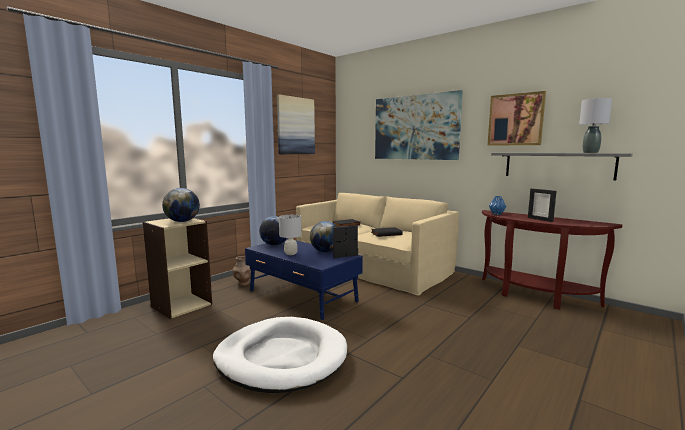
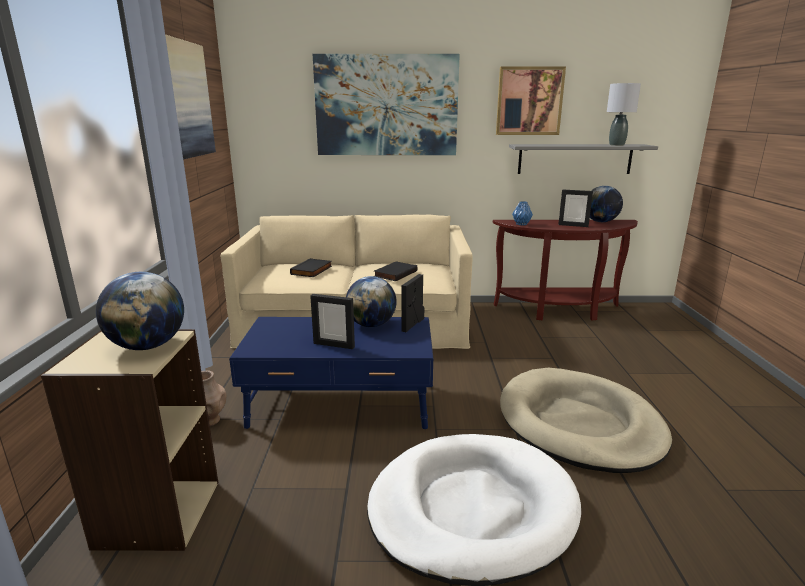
camera: 40 degrees left, 10 degrees up
globe [259,216,287,245] -> globe moved to [590,186,623,222]
grey table lamp [279,215,301,255] -> picture frame [310,294,355,349]
none -> beige dog bed [500,368,672,473]

